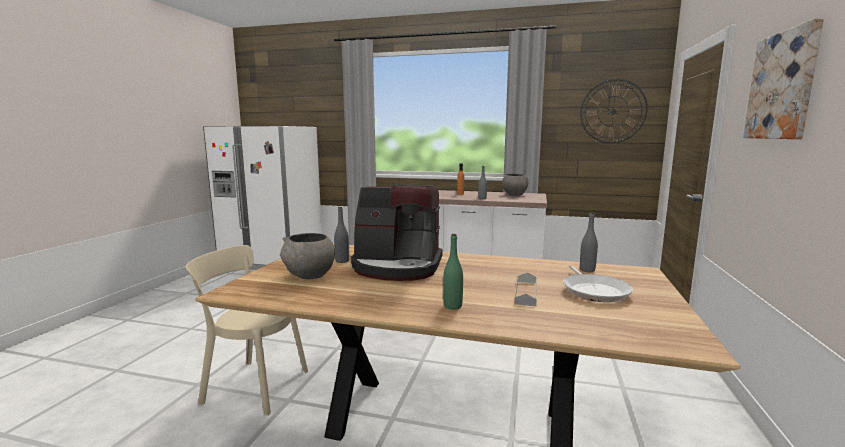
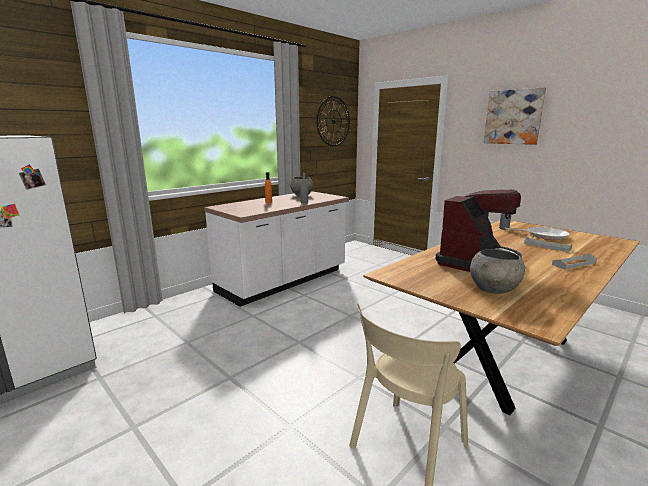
camera: 60 degrees left, 5 degrees up
grey bottle [334,207,349,263] -> none
green bottle [443,234,463,310] -> grey tray [552,254,597,270]

